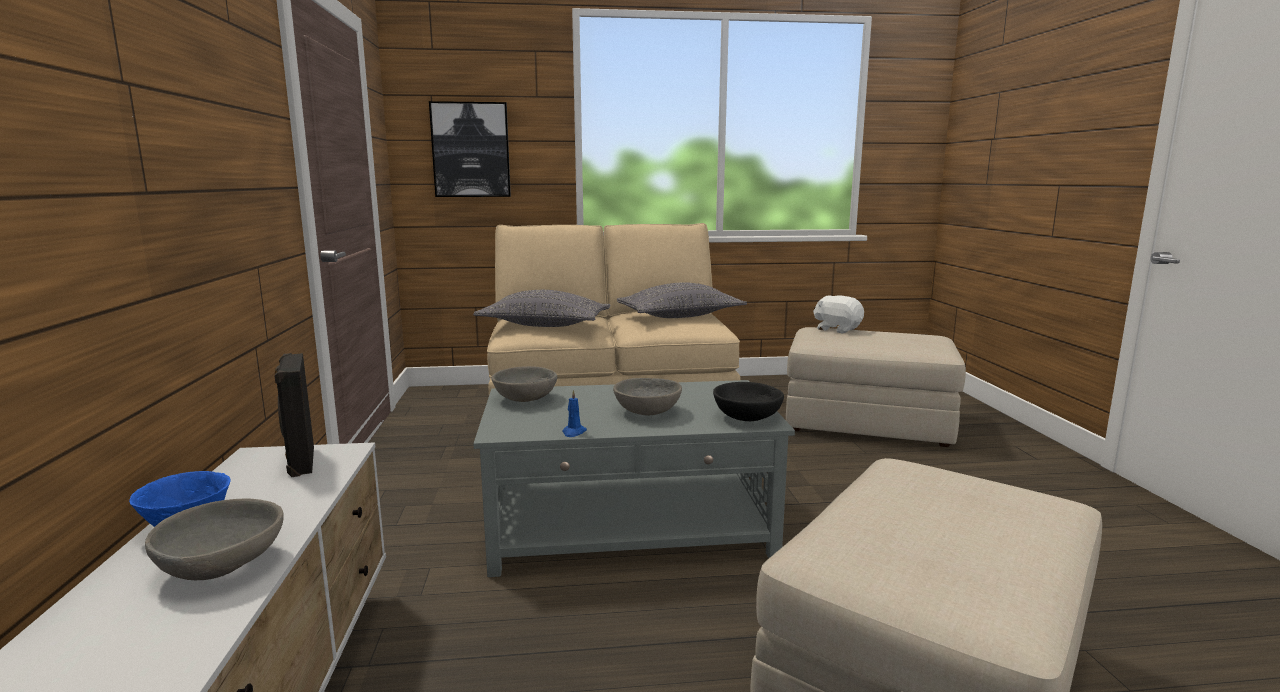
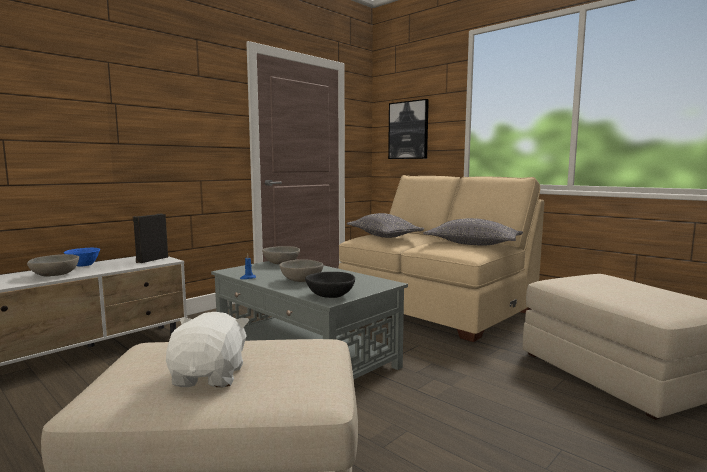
camera: 50 degrees right, 5 degrees down
white plush toy [813,295,864,333] -> white plush toy moved to [166,312,249,387]

